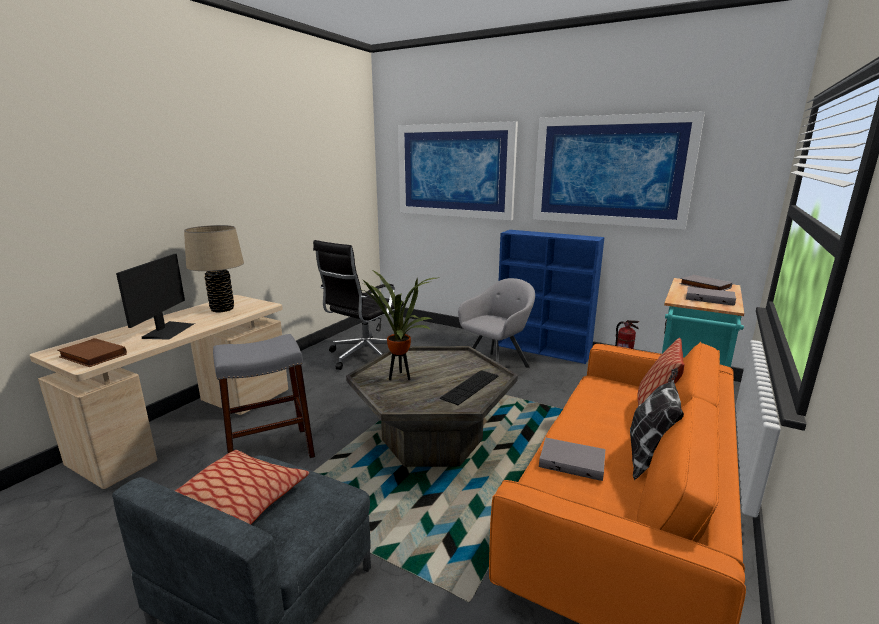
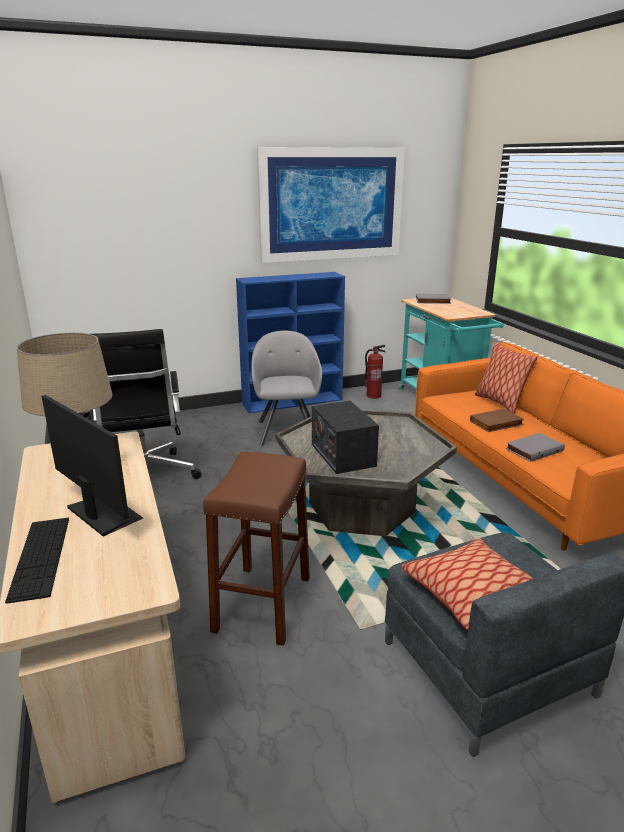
camera: 50 degrees left, 5 degrees up
brown book [58,338,127,367] -> brown book moved to [470,409,524,432]
grey stool [213,334,315,458] -> brown stool [203,452,310,646]
potted plant [362,270,436,380] -> radio [312,400,379,474]
picture [398,121,518,220] -> none
keyboard [440,370,499,405] -> keyboard moved to [5,518,69,604]
pillow [630,368,684,480] -> none
grey book [686,287,736,306] -> none

